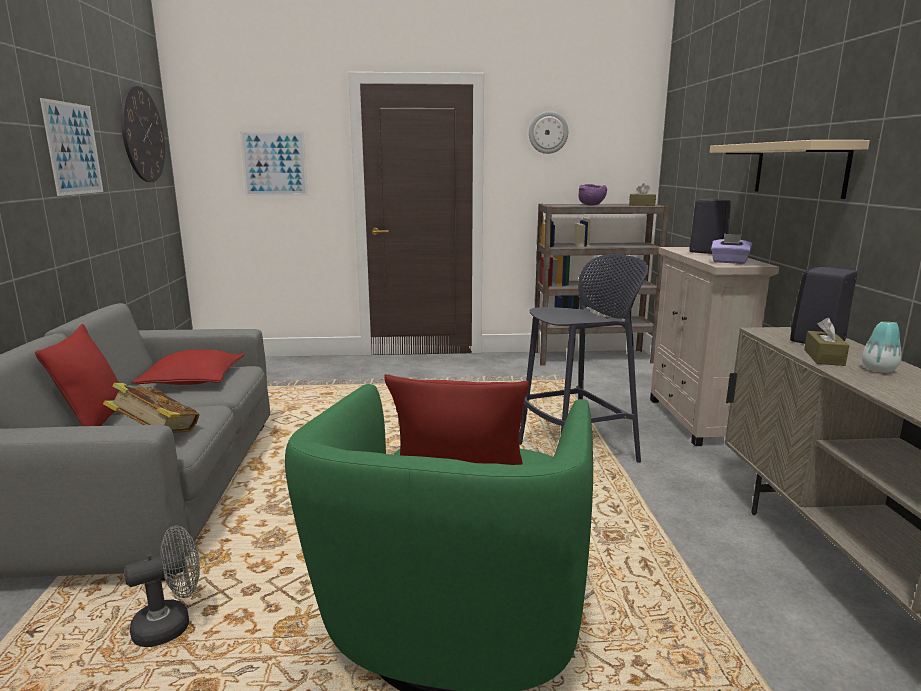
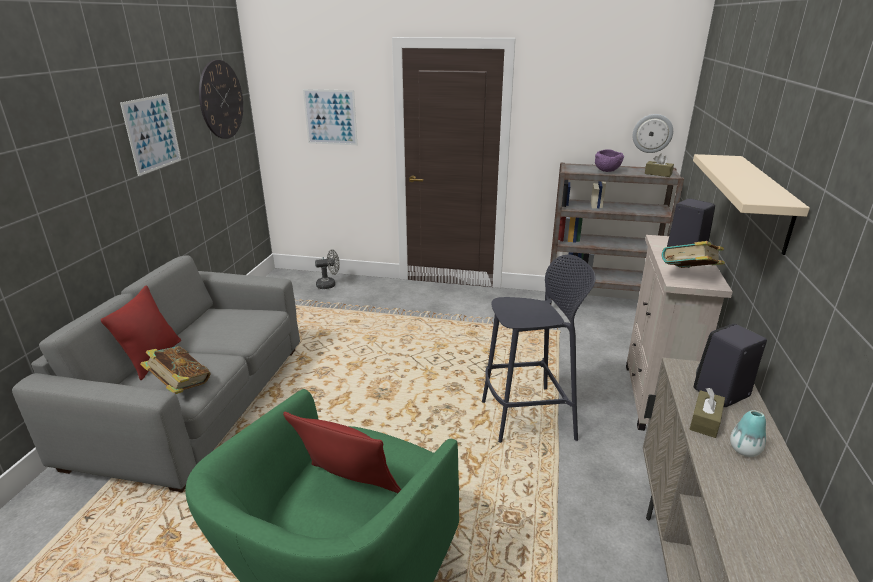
camera: 15 degrees right, 10 degrees up
grey fan [124,525,200,647] -> grey fan moved to [315,249,340,289]
red pillow [132,350,244,385] -> none
wall clock [529,111,568,154] -> wall clock moved to [632,114,673,153]
purple tissue box [711,233,752,264] -> book [661,241,725,268]

